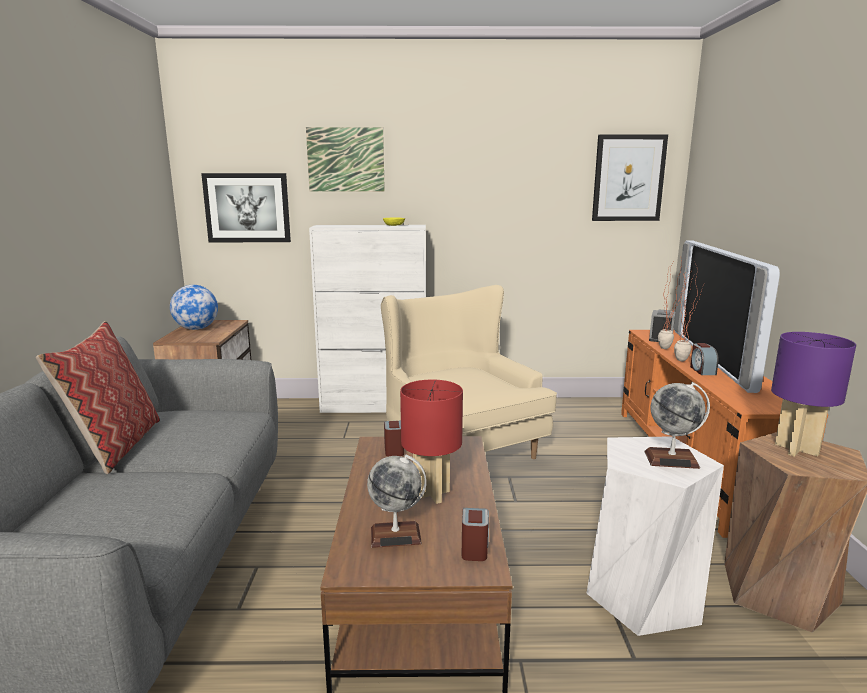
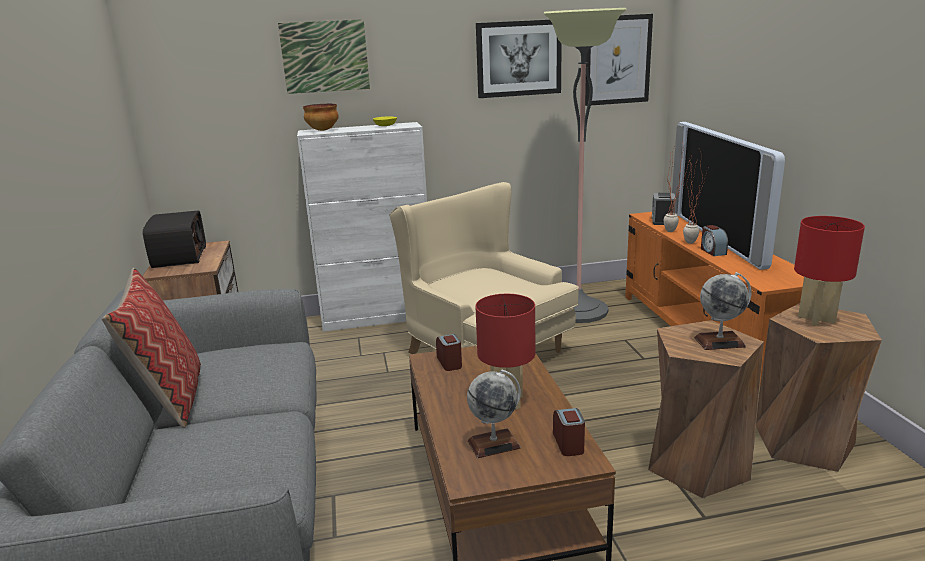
camera: 10 degrees left, 5 degrees up
globe [170,285,218,330] -> radio [142,210,206,268]
picture [201,173,291,242] -> picture moved to [476,20,562,98]
white stool [587,436,724,636] -> brown stool [648,320,764,498]
purple table lamp [771,332,856,457] -> red table lamp [794,216,865,326]
none -> bowl [303,104,339,131]
none -> floor lamp [543,8,627,323]

